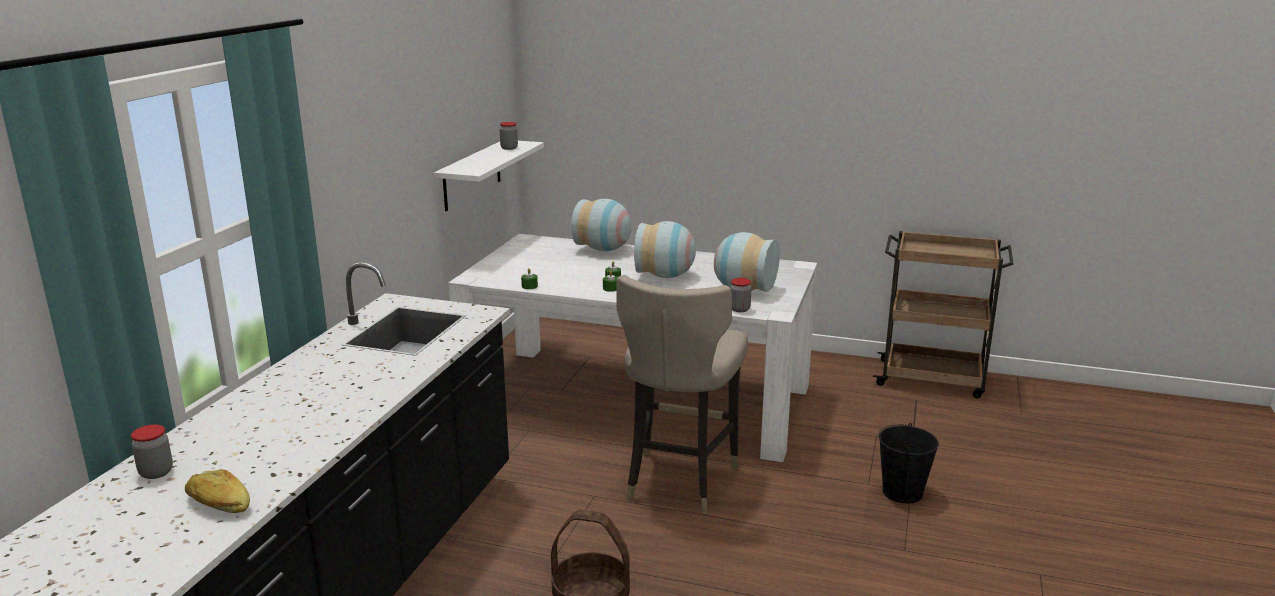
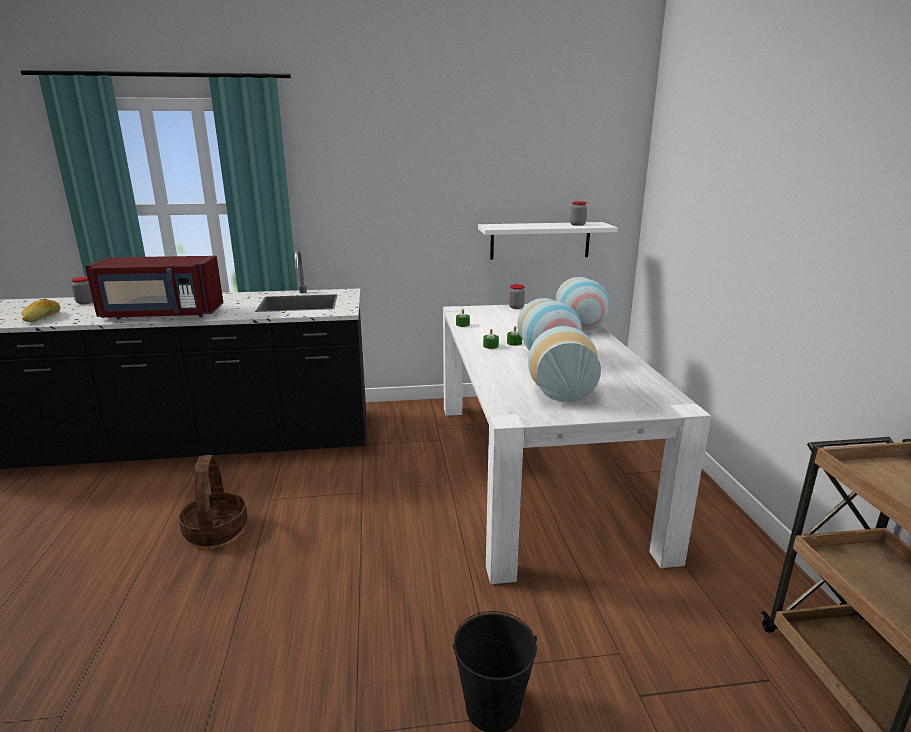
camera: 65 degrees right, 0 degrees up
beige stool [616,275,748,514] -> none
jar [730,278,752,312] -> jar moved to [509,284,525,309]
none -> red microwave [85,256,223,319]

